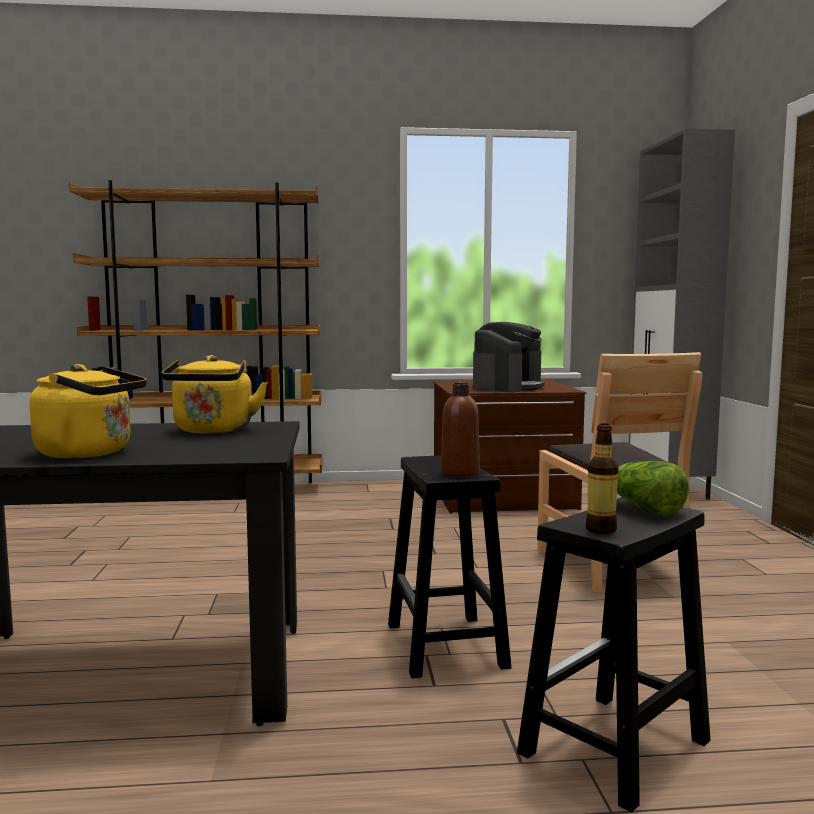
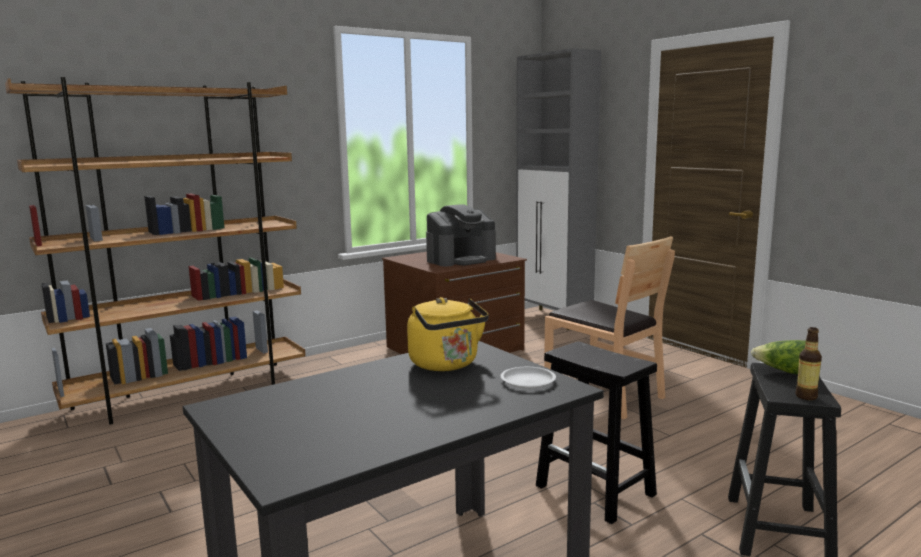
camera: 30 degrees left, 5 degrees up
yellow kettle [30,364,147,458] -> none
brown bottle [441,383,480,477] -> none
coffee machine [473,322,545,392] -> coffee machine turned 60 degrees clockwise [426,205,496,266]
none -> white plate [501,367,556,388]

